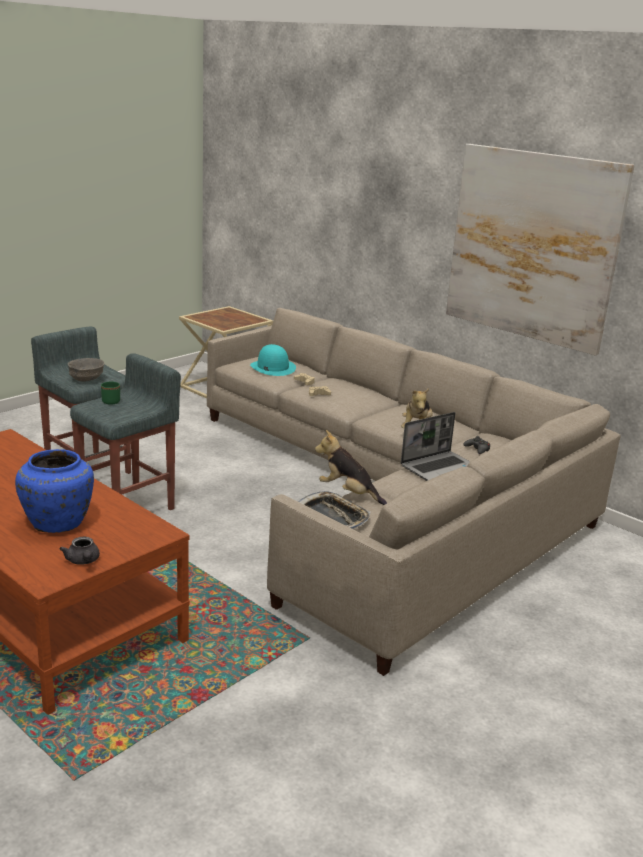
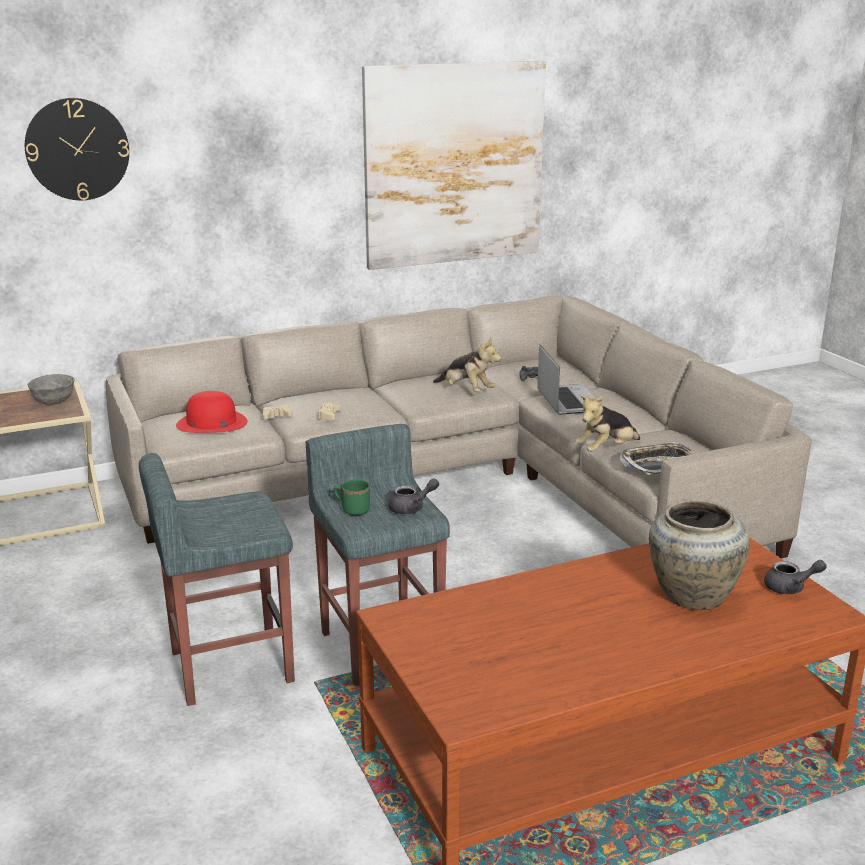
camera: 65 degrees left, 0 degrees up
blue vase [15,449,94,533] -> beige vase [649,500,750,610]
grey bowl [68,358,105,382] -> grey bowl moved to [28,374,75,405]
turquoise hat [250,344,296,376] -> red hat [176,391,248,433]
none -> wall clock [25,98,129,200]
none -> grey teapot [388,478,439,514]

